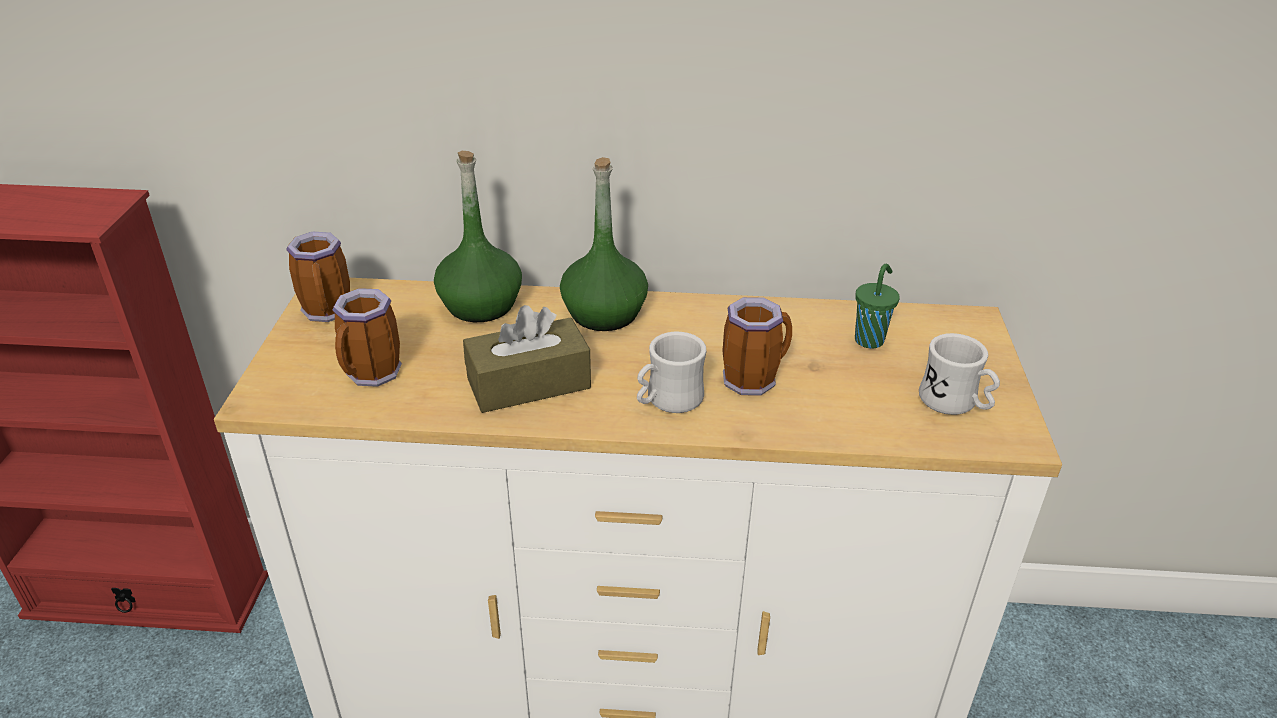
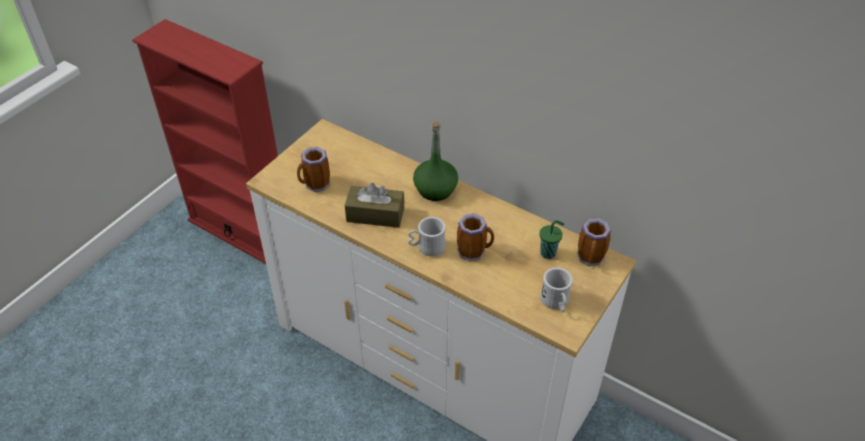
camera: 30 degrees right, 10 degrees up
mug [286,232,350,322] -> mug moved to [577,218,611,266]
green bottle [434,151,522,322] -> none

